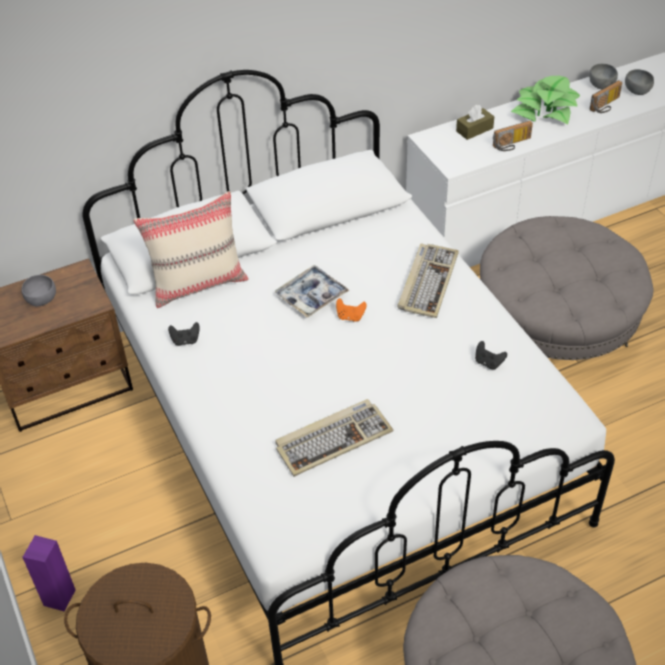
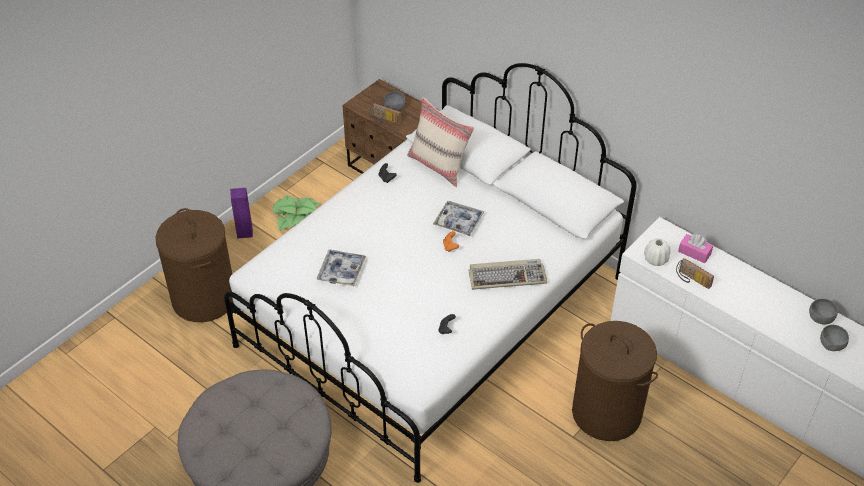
camera: 65 degrees right, 0 degrees up
keyboard [275,399,393,477] -> tray [316,249,366,286]
brown tissue box [456,105,494,140] -> pink tissue box [678,234,713,263]
grey ottoman [480,216,654,360] -> brown laundry basket [572,321,658,441]
potted plant [511,76,580,125] -> potted plant moved to [273,196,320,231]
radio [590,80,622,113] -> radio moved to [370,103,401,124]
none -> white vase [644,238,670,266]

